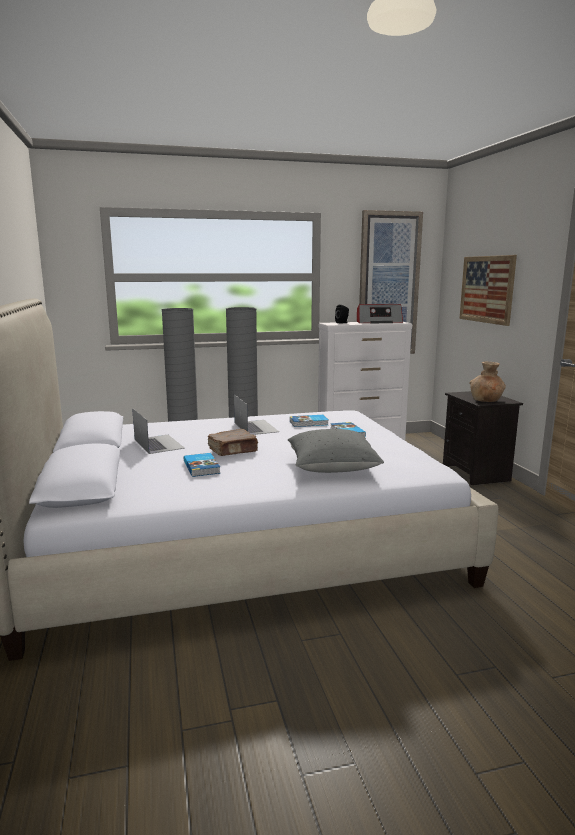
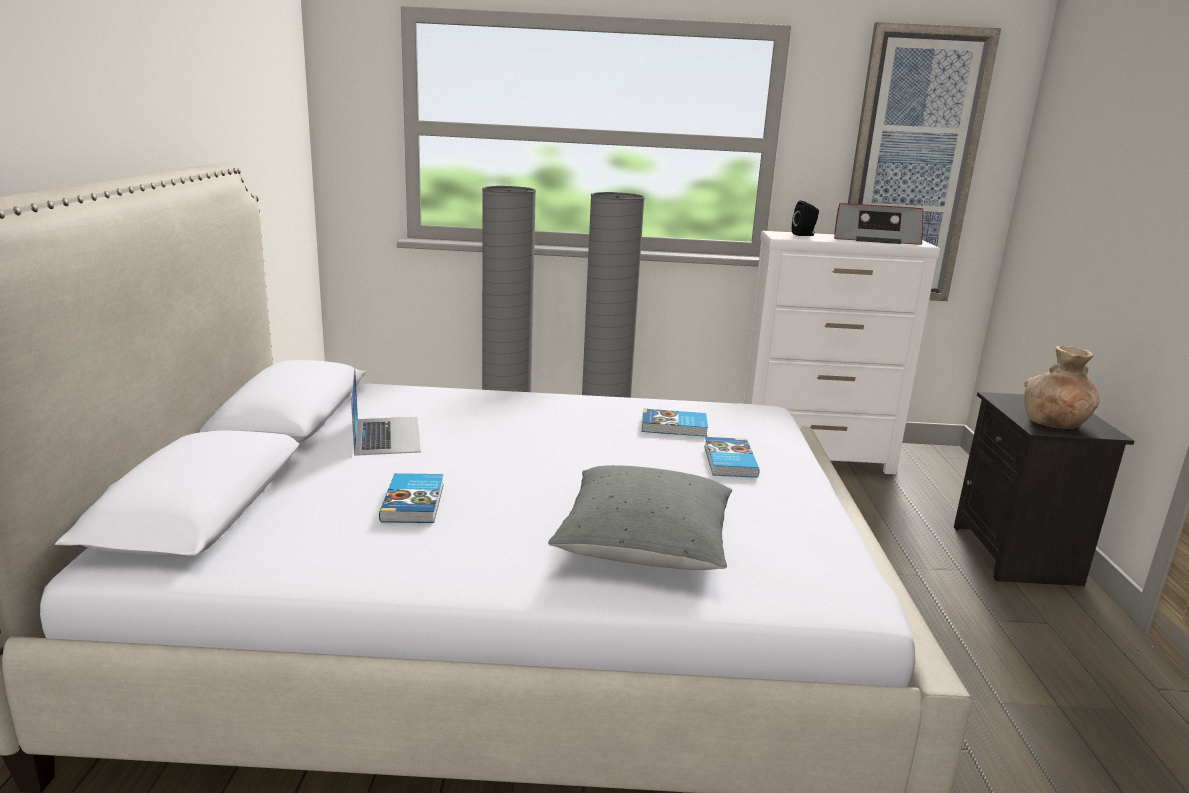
camera: 15 degrees right, 5 degrees up
brown book [208,429,258,456] -> none
laptop [234,394,279,435] -> none
picture [459,255,517,326] -> none

